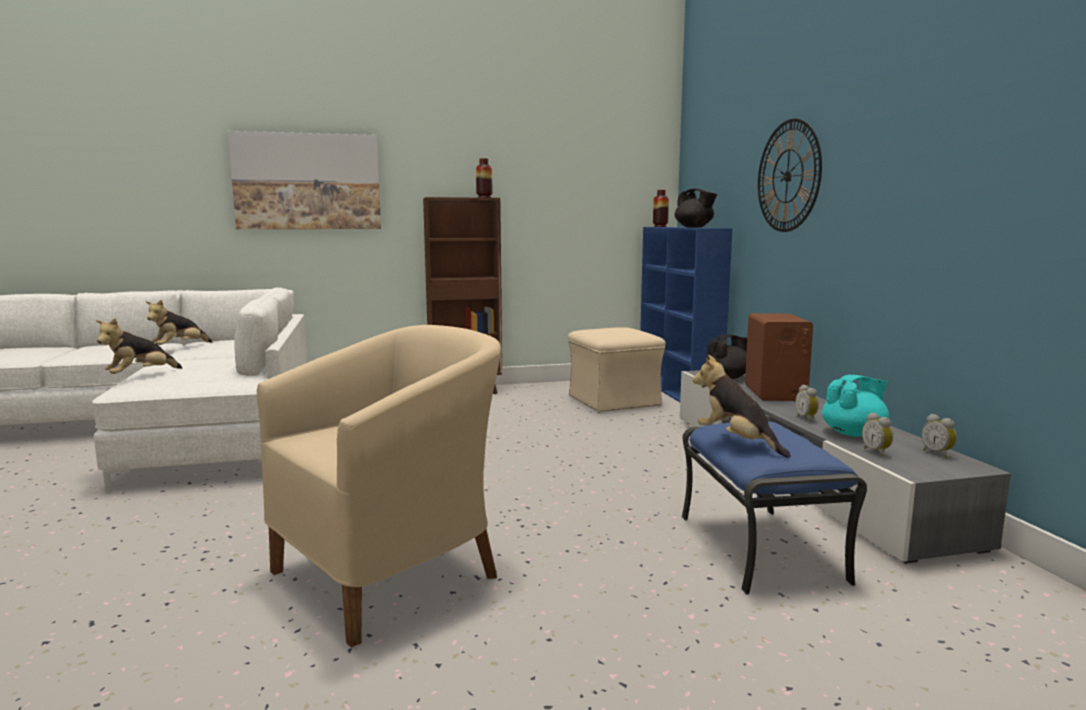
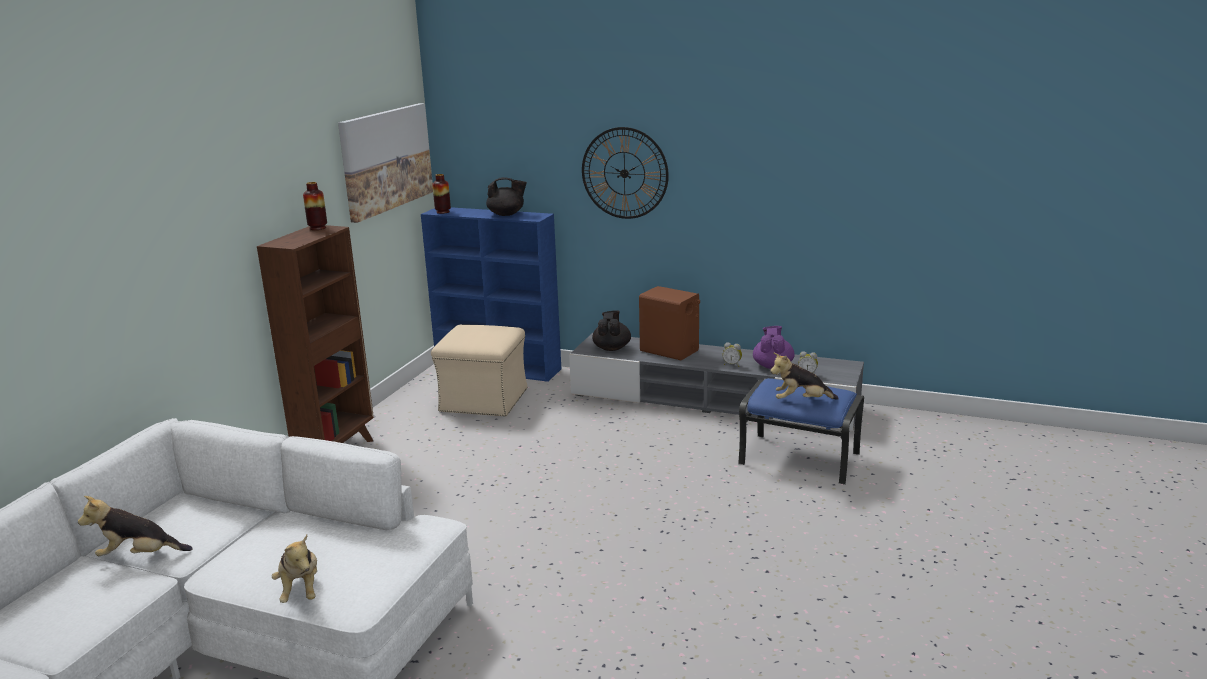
camera: 55 degrees left, 10 degrees up
plush toy [146,300,212,345] -> plush toy turned 105 degrees clockwise [78,496,192,556]
picture [228,131,381,229] -> picture moved to [338,103,433,223]
beige armchair [257,325,501,647] -> none
turquoise teapot [822,375,889,437] -> purple teapot [753,326,795,369]
alarm clock [921,414,957,458] -> none

